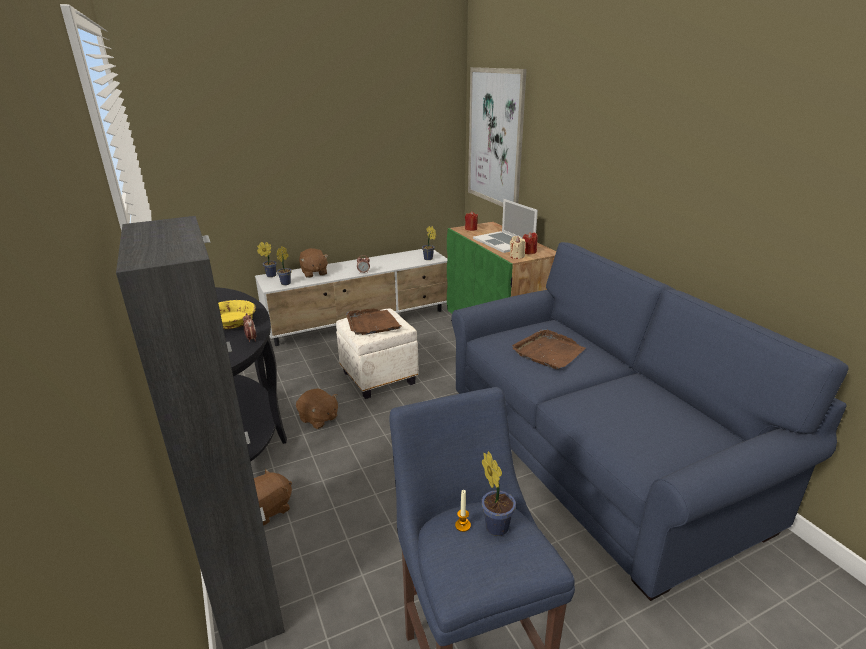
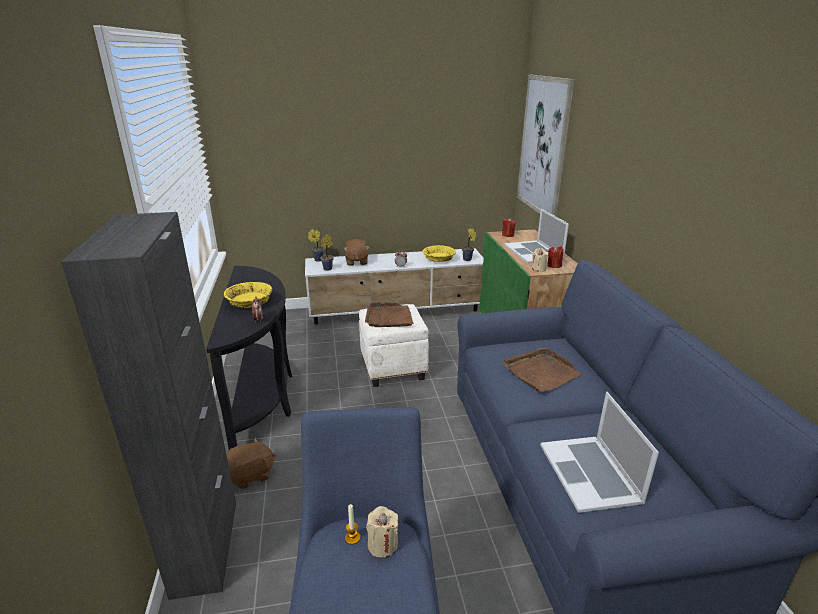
camera: 15 degrees right, 0 degrees up
brown plush toy [296,388,338,429] -> none
potted plant [481,451,516,536] -> beige candle [366,506,398,558]
none -> yellow bowl [423,245,456,262]
none -> laptop [540,392,659,513]

